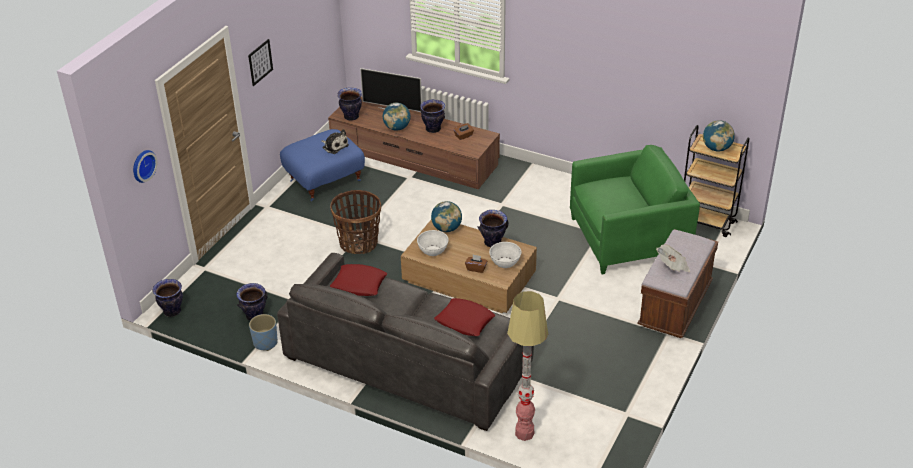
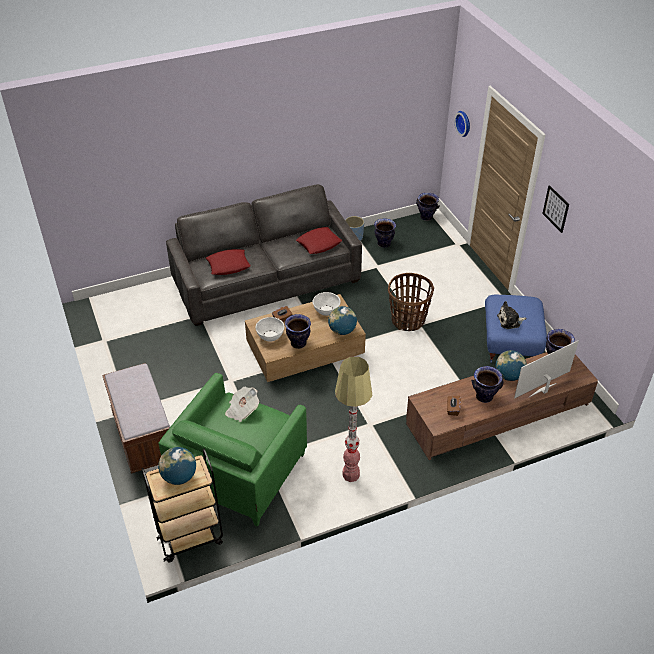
camera: 130 degrees right, 5 degrees up
floor lamp [507,291,548,441] -> floor lamp moved to [335,357,372,482]
newspaper [656,245,690,272] -> newspaper moved to [225,387,259,422]

